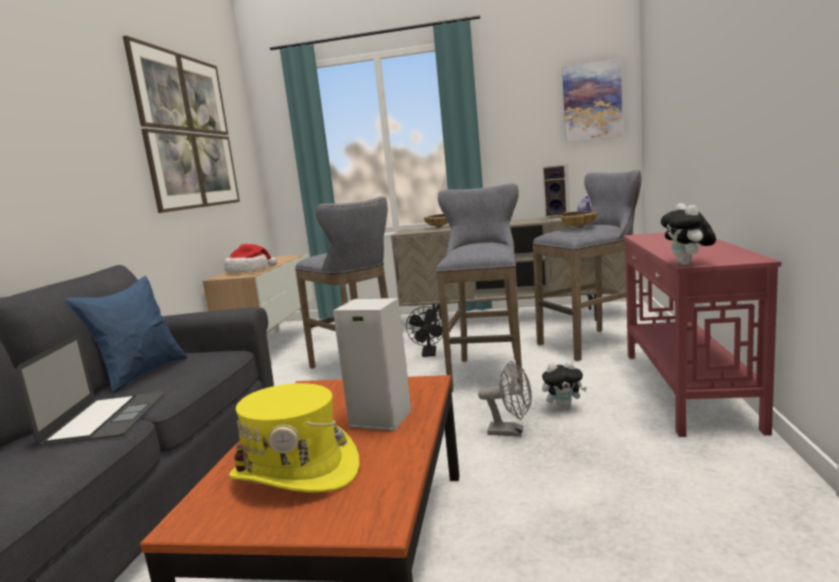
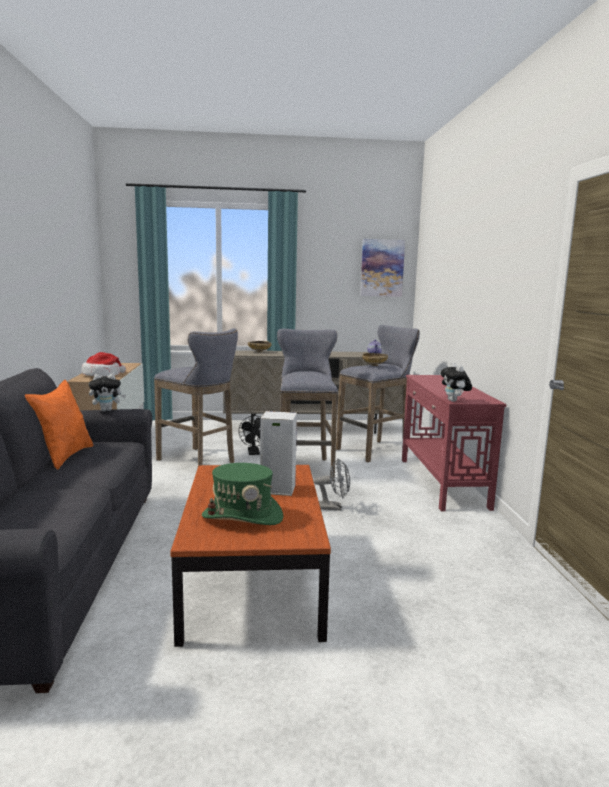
camera: 15 degrees left, 0 degrees up
laptop [17,335,164,445] -> none
blue pillow [65,276,187,394] -> orange pillow [25,380,94,470]
picture [123,36,240,213] -> none
yellow hat [229,383,360,492] -> green hat [202,463,283,525]
speaker [542,164,570,221] -> none
plush toy [542,361,587,410] -> plush toy moved to [89,373,126,411]

